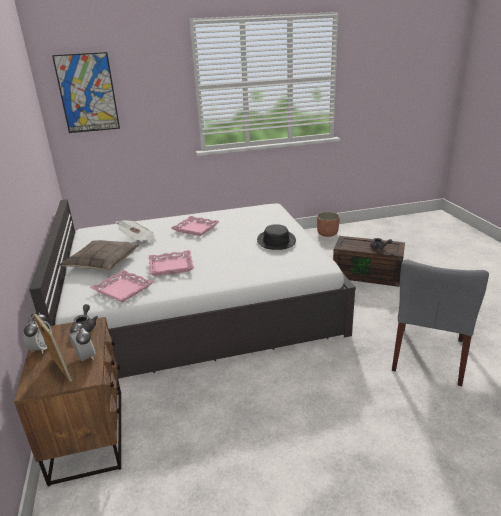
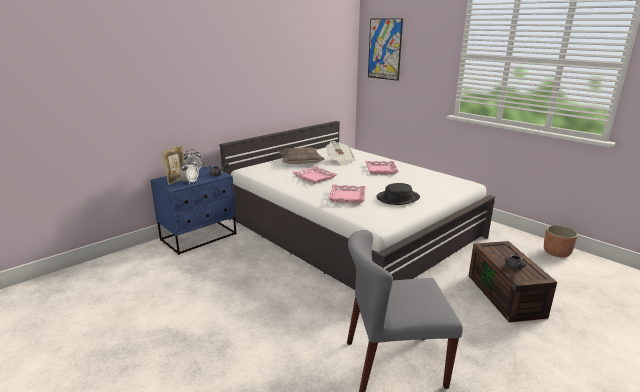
camera: 60 degrees right, 5 degrees down
brown nightstand [14,317,121,486] -> blue nightstand [150,166,236,255]
pink tray [90,270,154,302] -> pink tray moved to [328,185,366,203]

